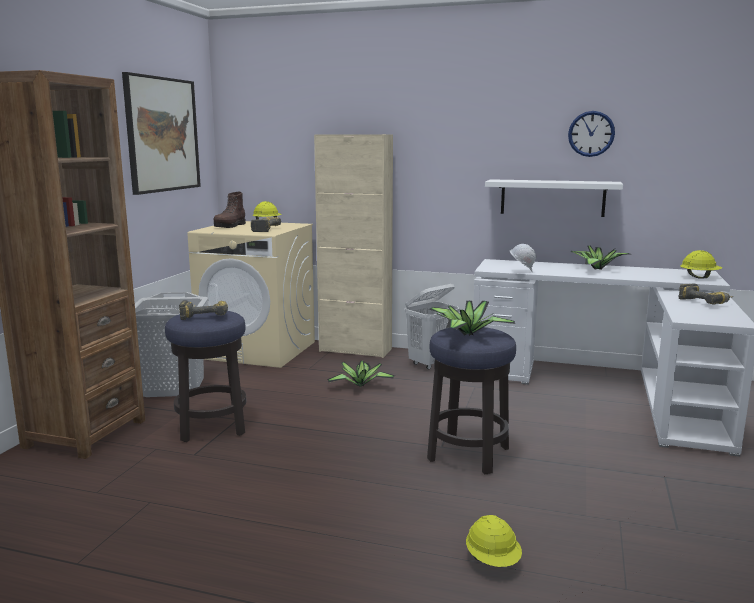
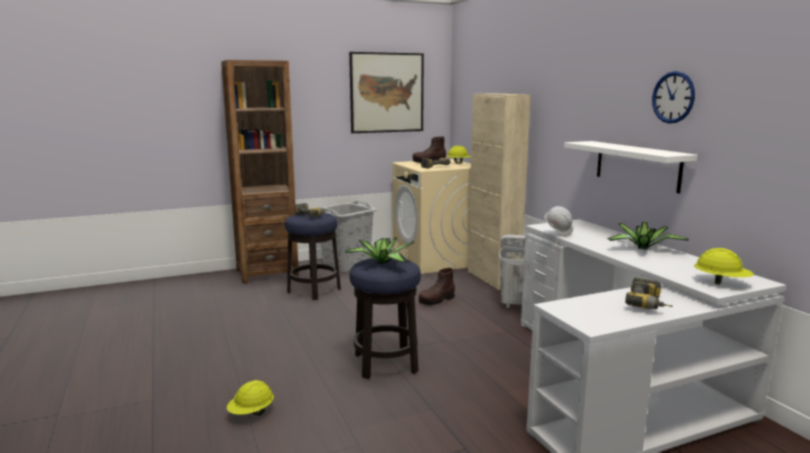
camera: 50 degrees right, 0 degrees up
potted plant [327,361,395,387] -> brown boot [419,268,455,305]

